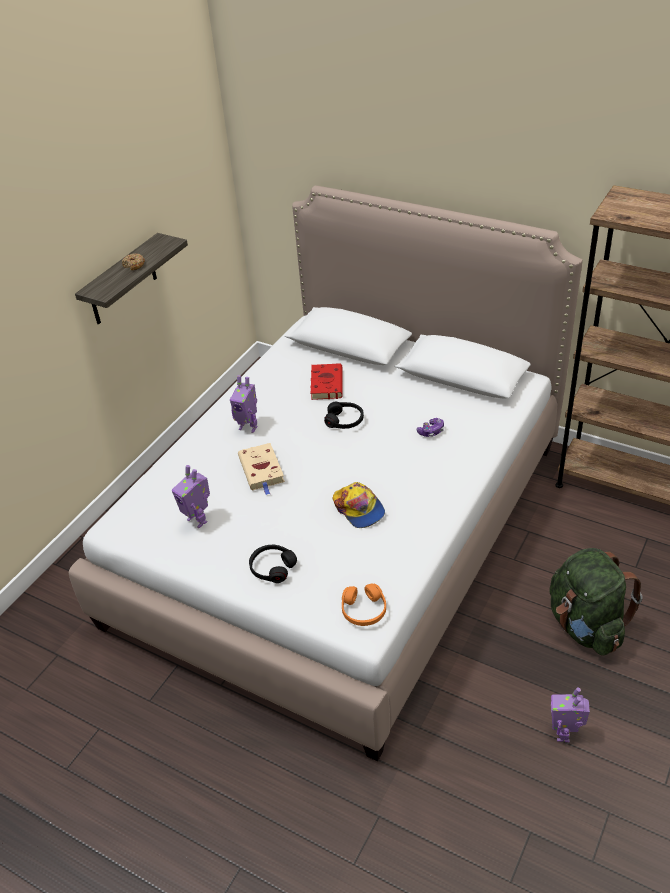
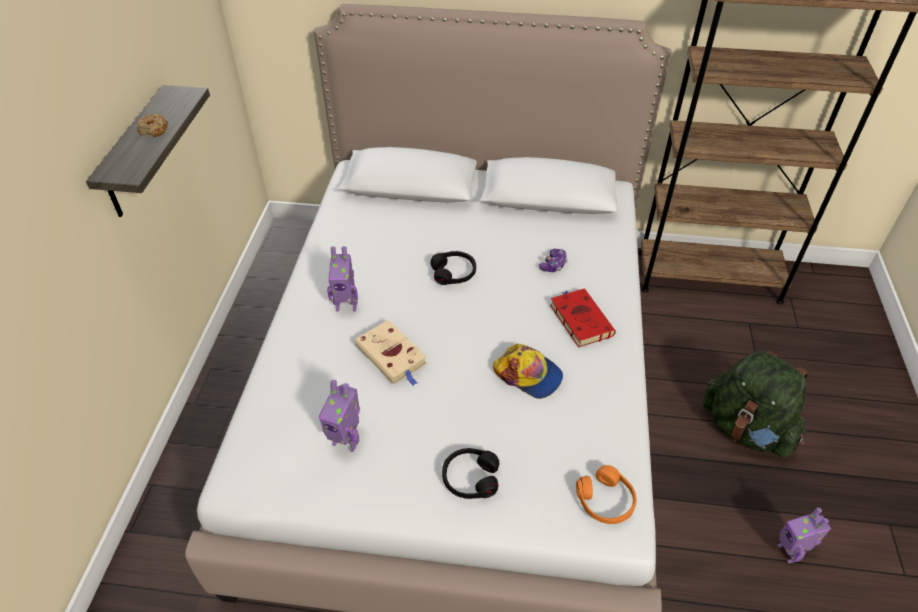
camera: 25 degrees left, 5 degrees up
red book [310,363,343,400] -> red book moved to [550,288,616,347]

